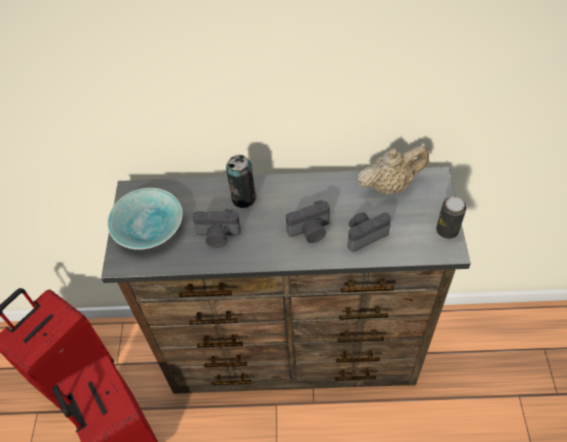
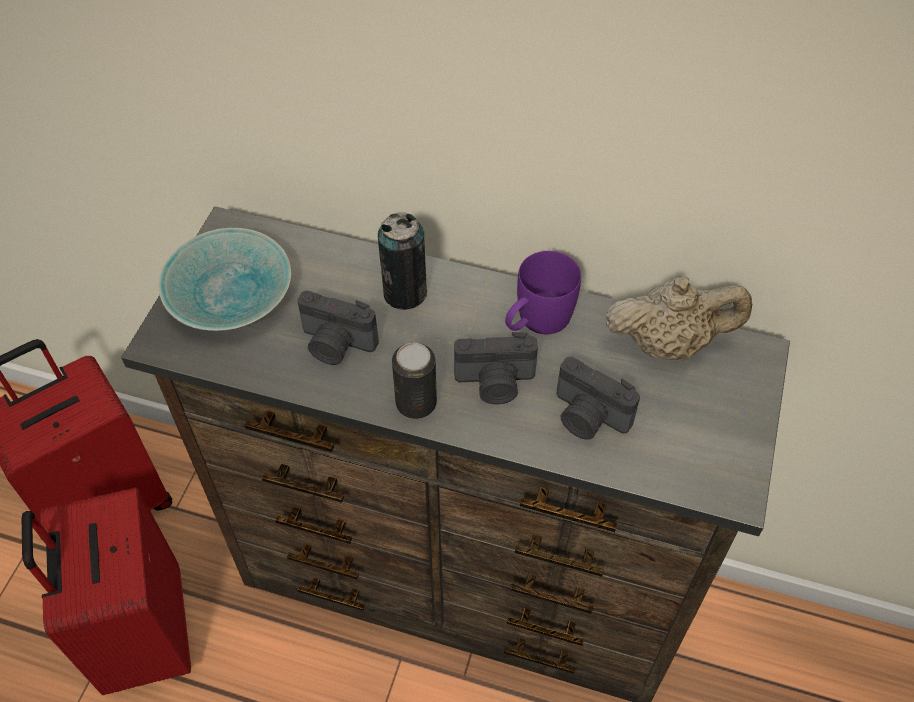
camera: 15 degrees right, 0 degrees up
camera [348,212,391,252] -> camera turned 135 degrees counterclockwise [557,357,640,440]
can [436,197,467,239] -> can moved to [392,342,437,419]
none -> purple mug [505,251,581,334]

